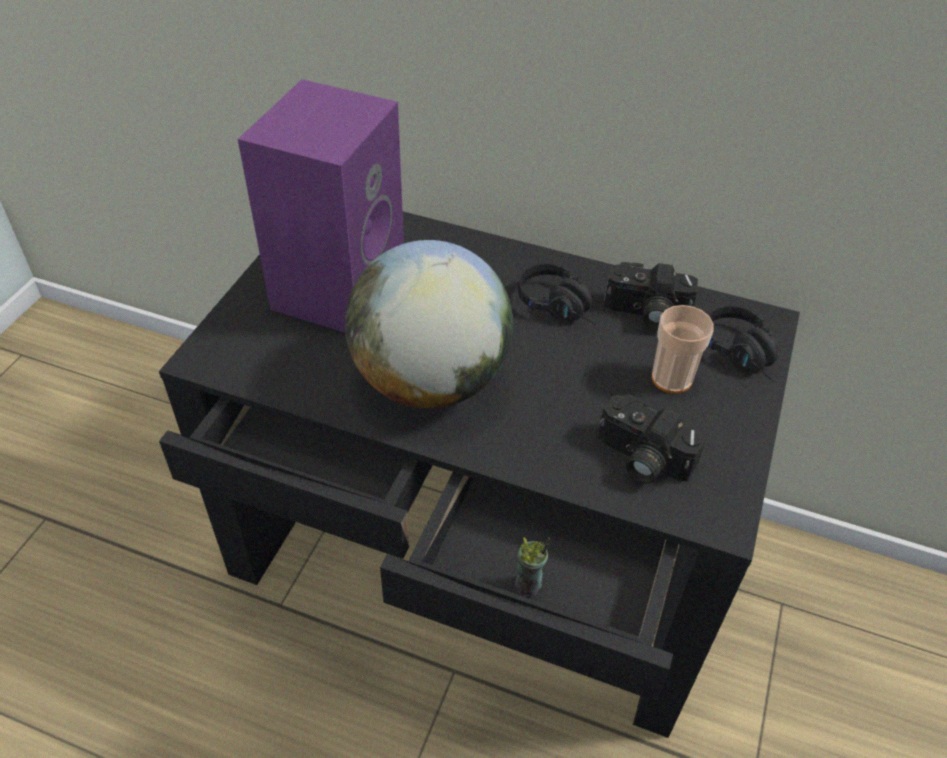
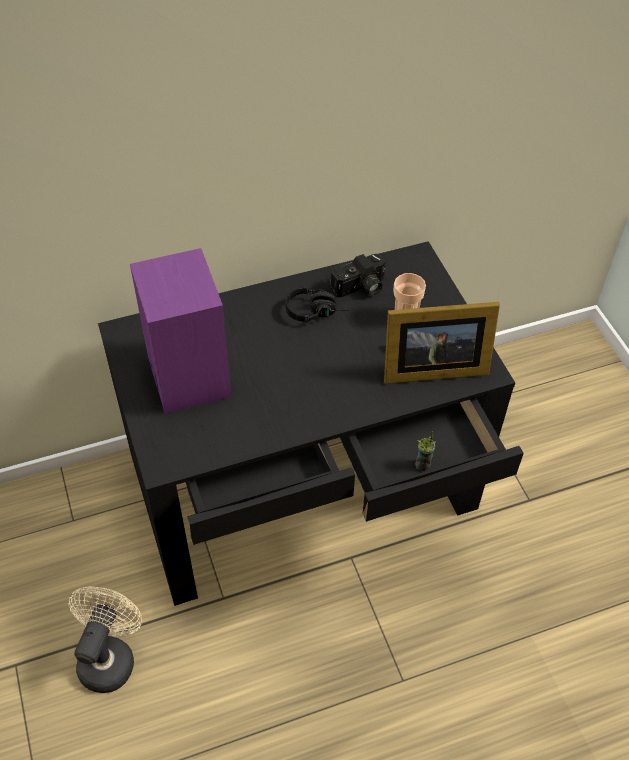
camera: 40 degrees left, 5 degrees up
globe [345,240,513,408] -> none
camera [598,394,706,484] -> picture frame [384,302,500,384]
black headphones [708,305,778,382] -> none
none -> beige fan [68,587,142,693]

